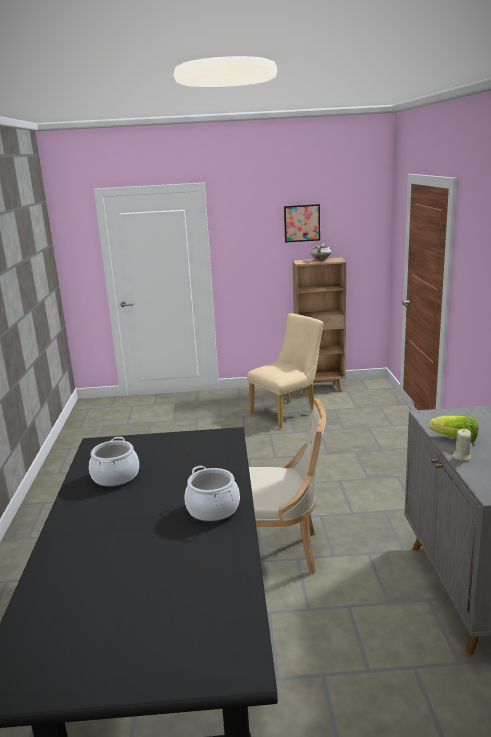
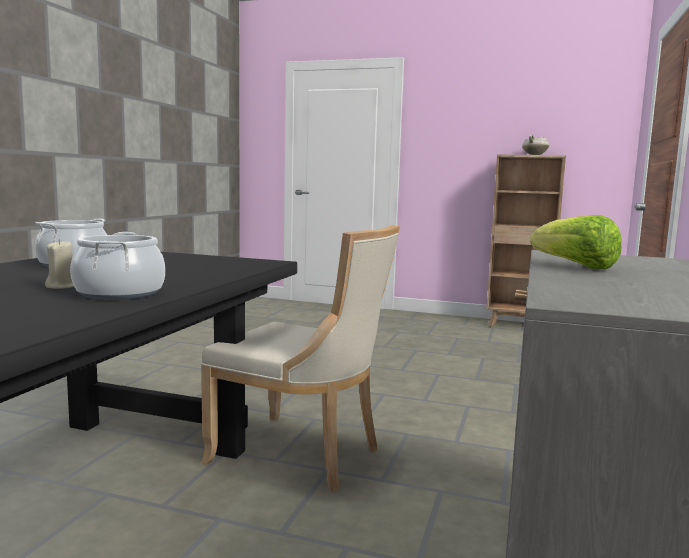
camera: 20 degrees right, 10 degrees down
beige chair [247,313,324,428] -> none
picture [284,204,320,243] -> none
beige candle [453,429,471,461] -> beige candle moved to [45,239,74,289]

